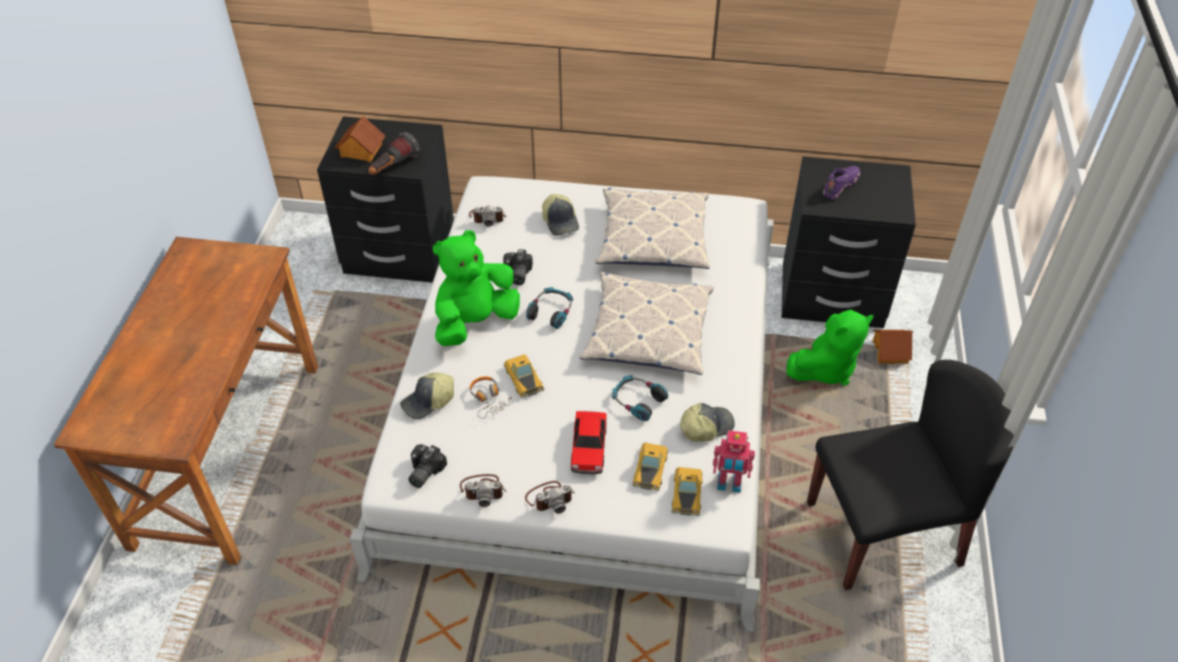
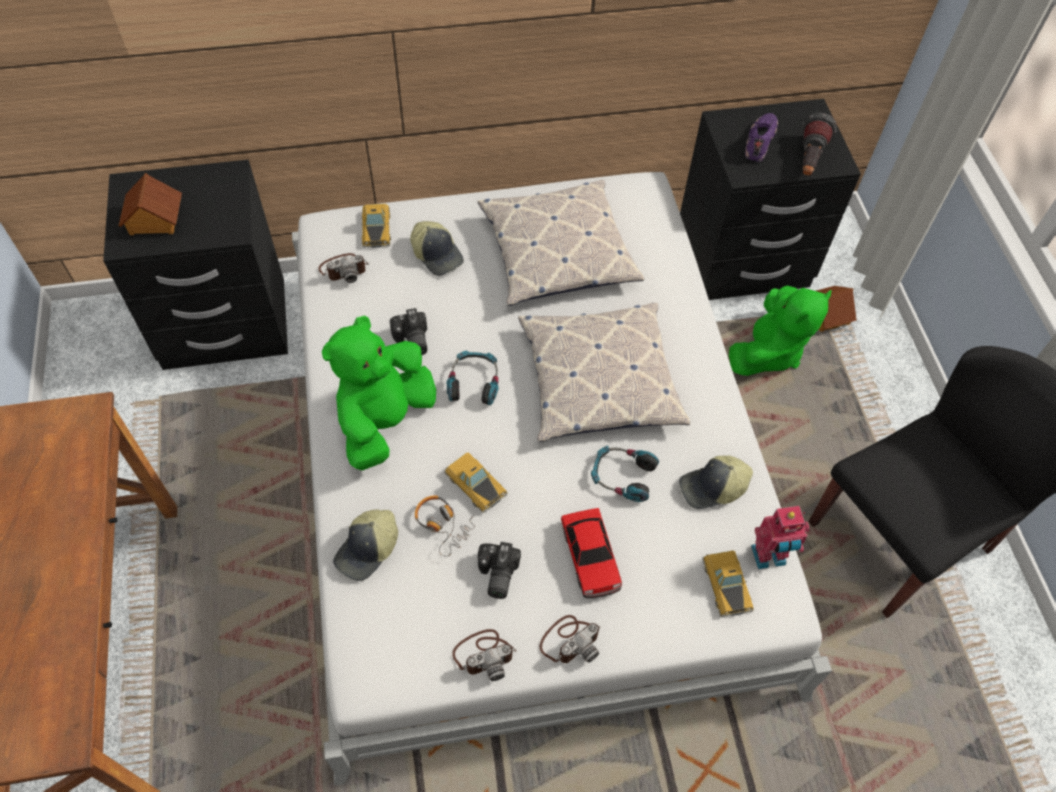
camera: 20 degrees left, 10 degrees up
flashlight [368,132,420,175] -> flashlight moved to [802,112,837,176]
camera [408,444,447,488] -> camera moved to [478,542,521,599]
toy car [632,442,668,491] -> toy car moved to [361,204,391,248]
cap [680,403,735,442] -> cap turned 150 degrees counterclockwise [679,456,753,509]

